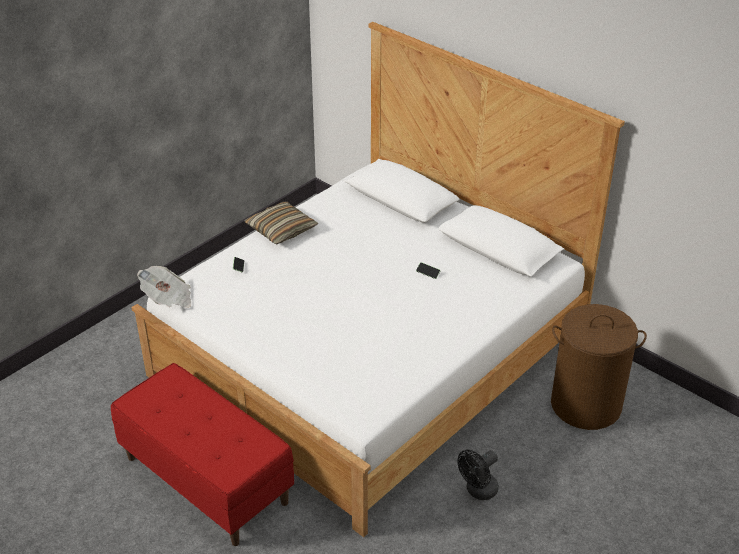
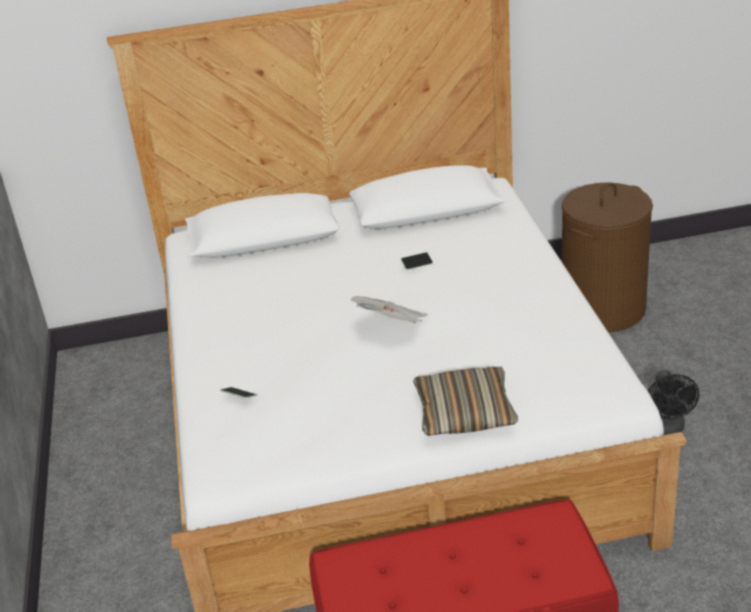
camera: 50 degrees left, 5 degrees down
newspaper [137,266,191,308] -> newspaper moved to [351,296,428,323]
pillow [244,201,319,245] -> pillow moved to [413,367,518,436]

